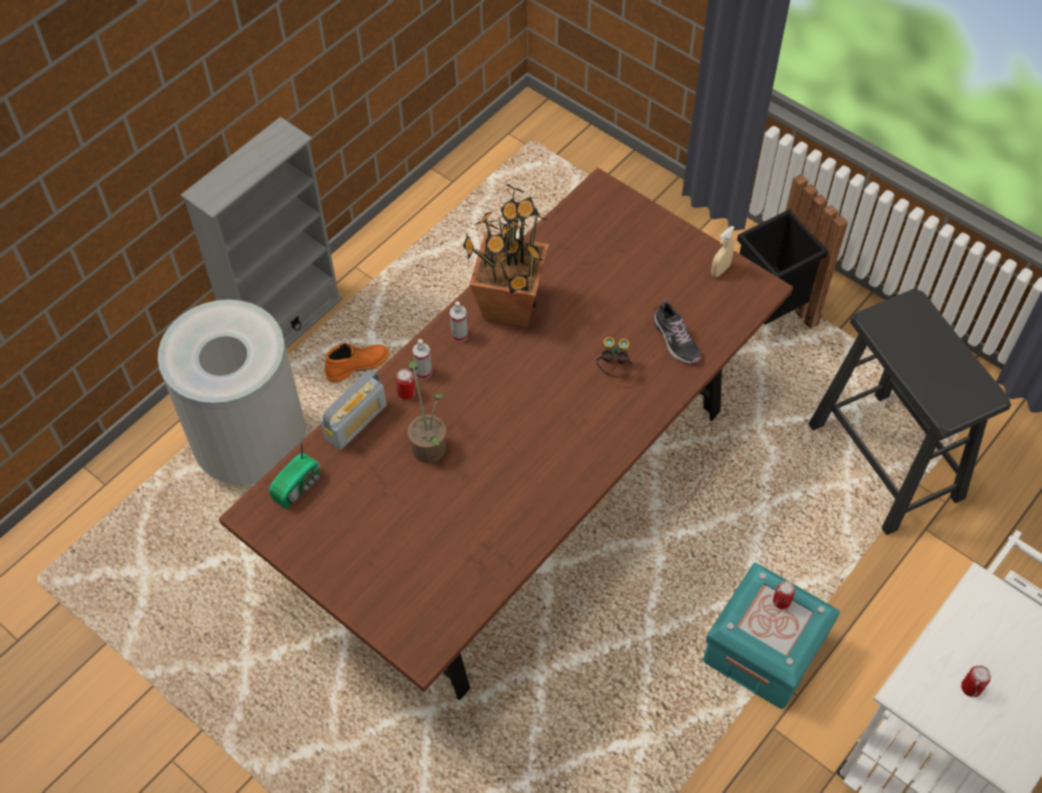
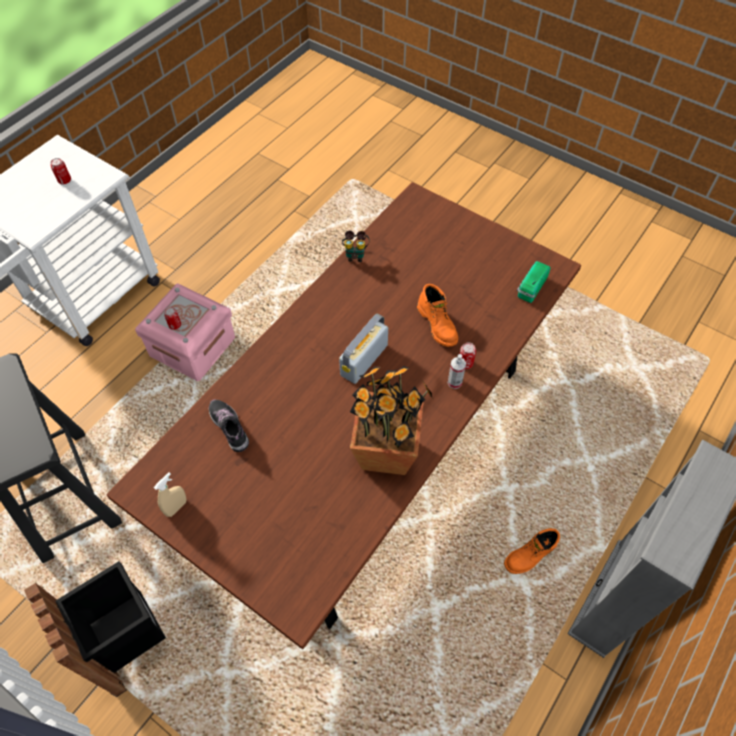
camera: 175 degrees right, 0 degrees up
grey trash can [158,300,306,485] -> none
radio [320,370,386,450] -> radio moved to [339,314,388,384]
potted plant [408,360,447,463] -> orange boot [417,284,458,347]
spray bottle [450,301,468,342] -> none
binoculars [596,337,632,378] -> binoculars moved to [342,231,370,262]
turquoise storage box [703,562,840,709] -> pink storage box [135,283,235,381]

